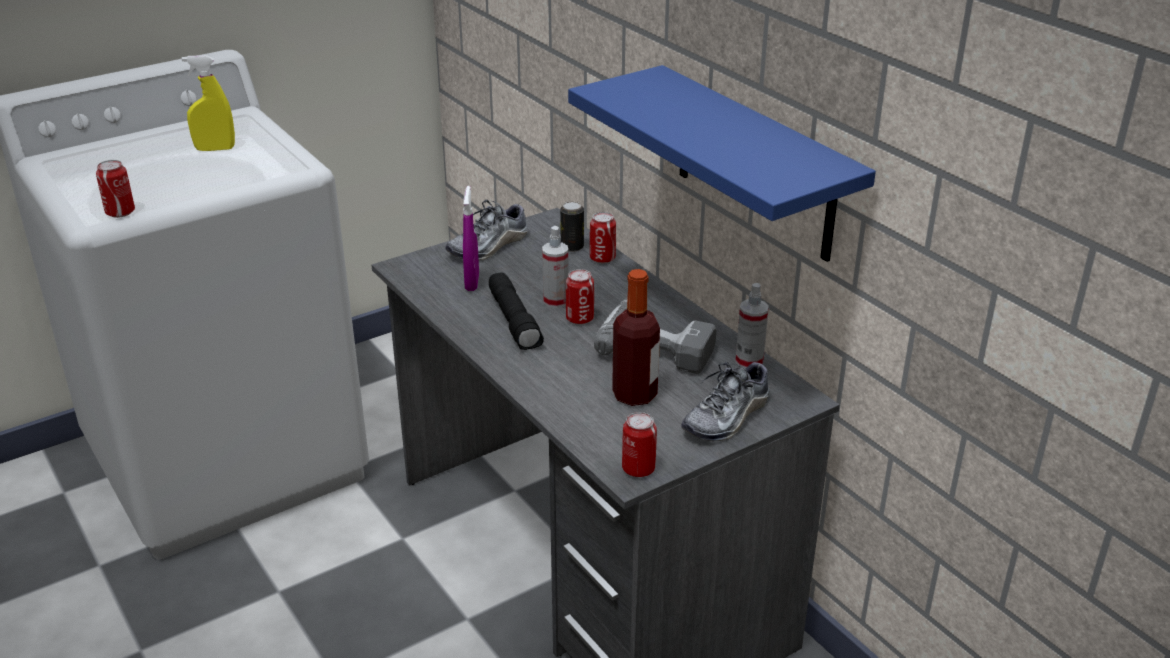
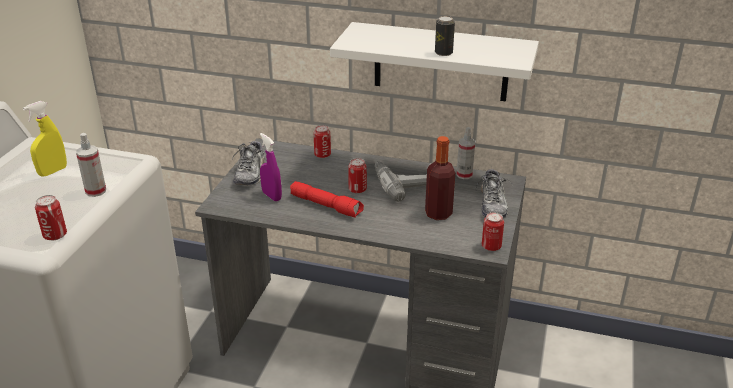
camera: 40 degrees left, 0 degrees up
black flashlight [489,273,544,350] -> red flashlight [290,181,364,218]
spray bottle [542,226,569,308] -> spray bottle moved to [76,133,106,197]
can [560,201,584,252] -> can moved to [435,16,455,56]
blue shelf [568,65,876,262] -> white shelf [330,22,539,101]

